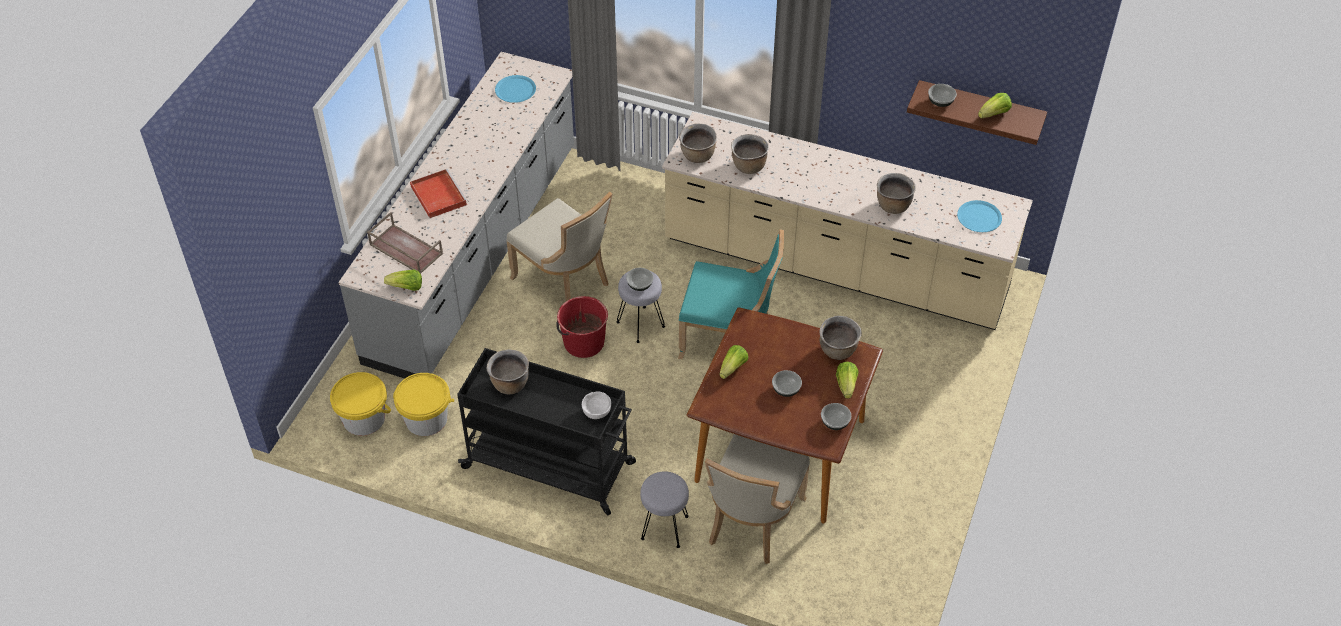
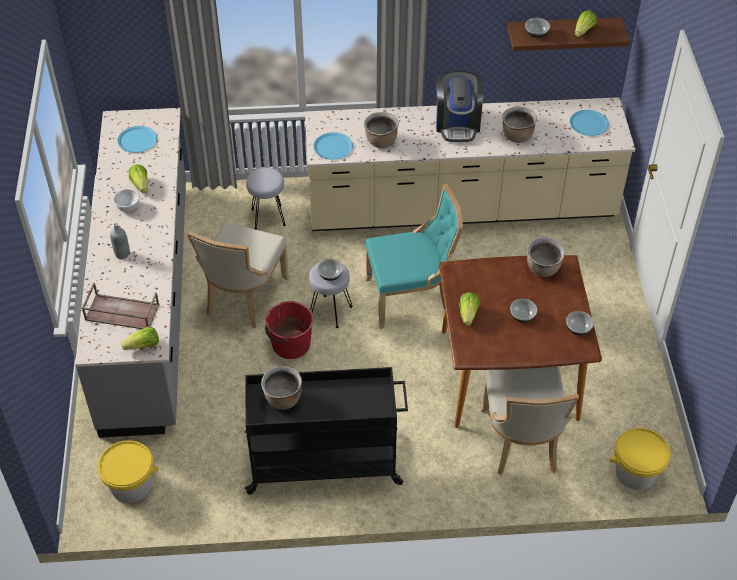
camera: 25 degrees left, 0 degrees up
yellow bucket [393,373,454,436] -> yellow bucket moved to [609,428,671,490]
red tray [410,169,468,218] -> grey bottle [110,223,130,259]
beige chair [506,191,612,301] -> beige chair turned 90 degrees clockwise [187,222,290,328]
white bowl [582,392,611,419] -> white bowl moved to [114,189,140,212]
grey stool [640,471,689,548] -> grey stool moved to [246,168,286,230]
brown cooking pot [679,124,717,163] -> blue plate [314,132,353,159]
lettuce [836,362,859,399] -> lettuce moved to [128,164,148,193]
none -> coffee machine [436,70,484,142]

